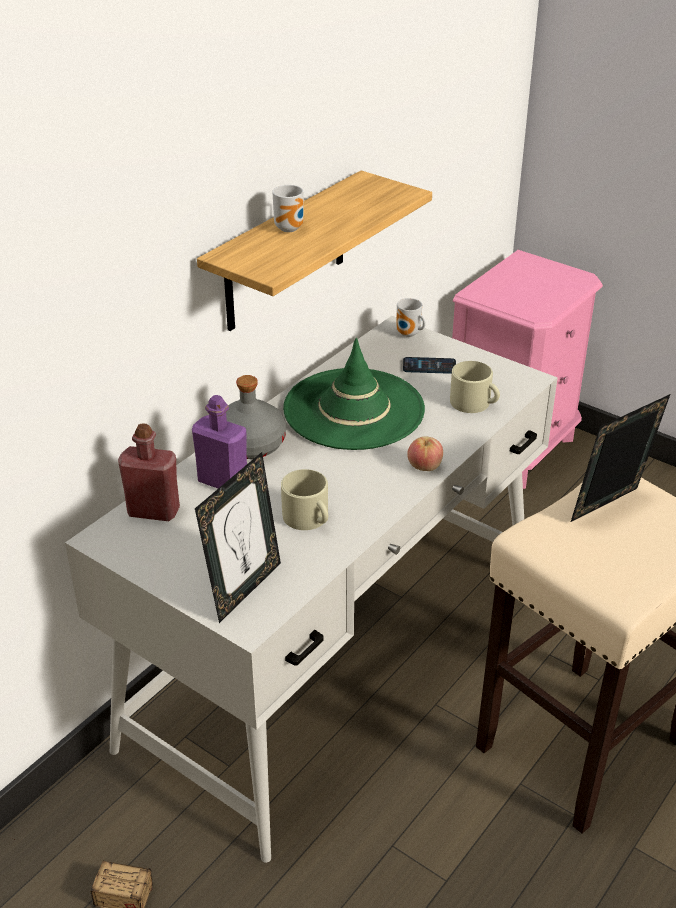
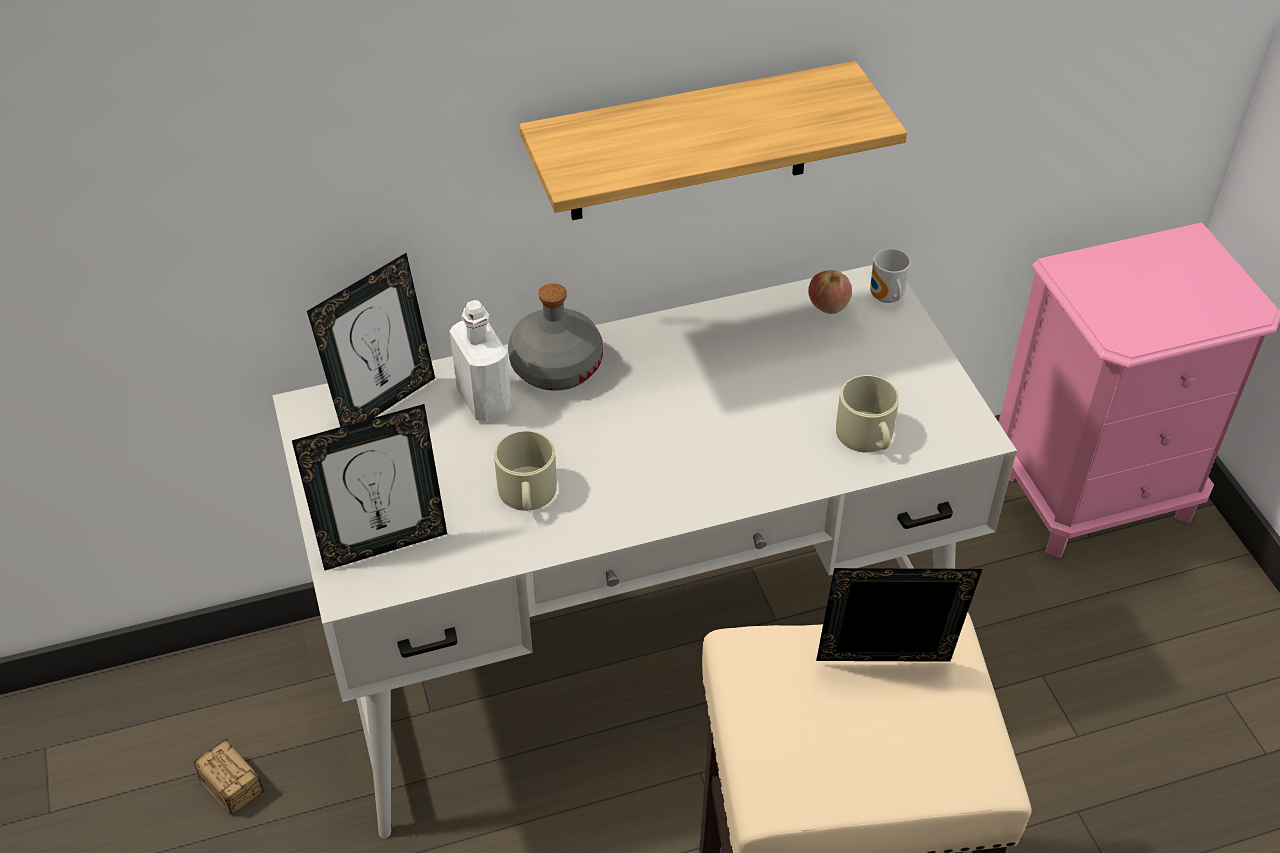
camera: 35 degrees right, 10 degrees up
red bottle [118,423,180,521] -> picture frame [307,253,435,427]
purple bottle [192,395,247,488] -> white bottle [449,300,512,421]
mug [272,185,304,232] -> none
green hat [283,338,425,450] -> none
phone [403,357,456,374] -> none
apple [407,436,443,471] -> apple moved to [808,270,852,314]

